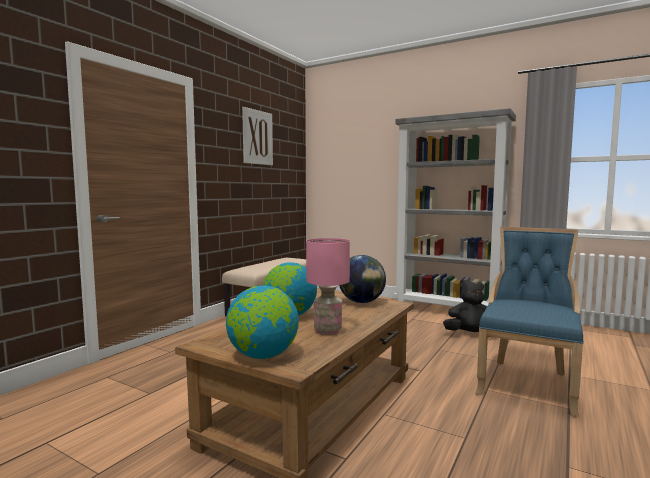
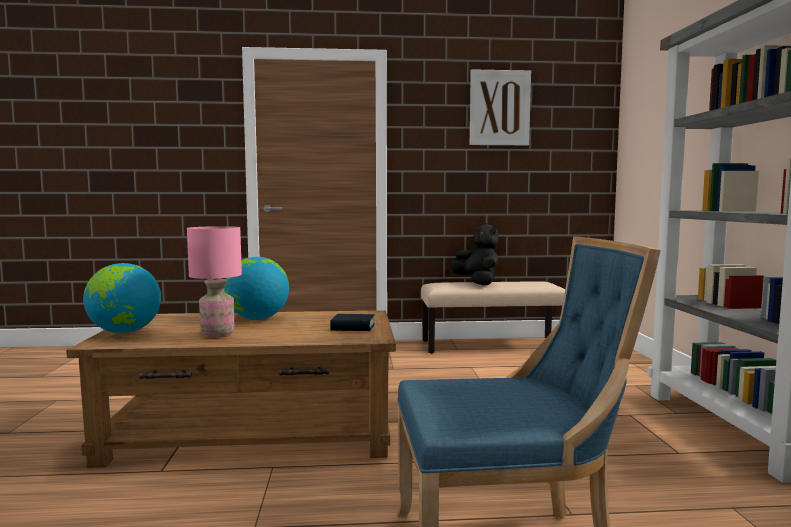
camera: 55 degrees right, 0 degrees up
globe [339,255,386,303] -> book [330,314,375,331]
black plush toy [443,280,493,338] -> black plush toy moved to [450,223,499,286]

